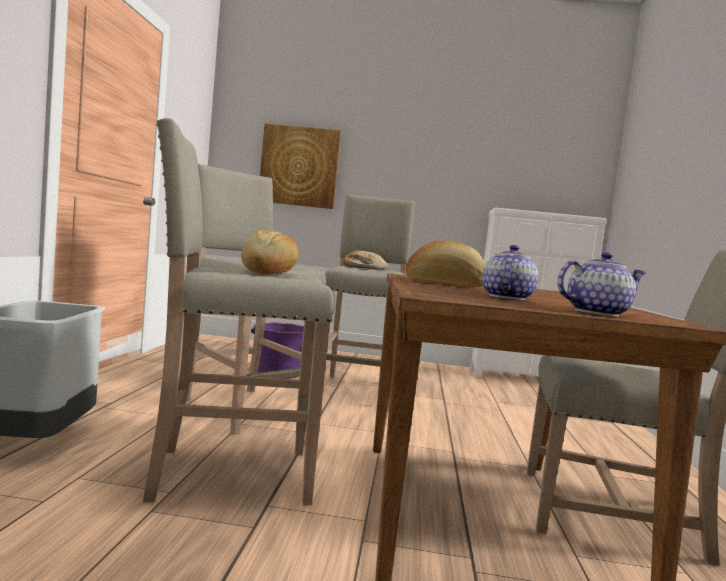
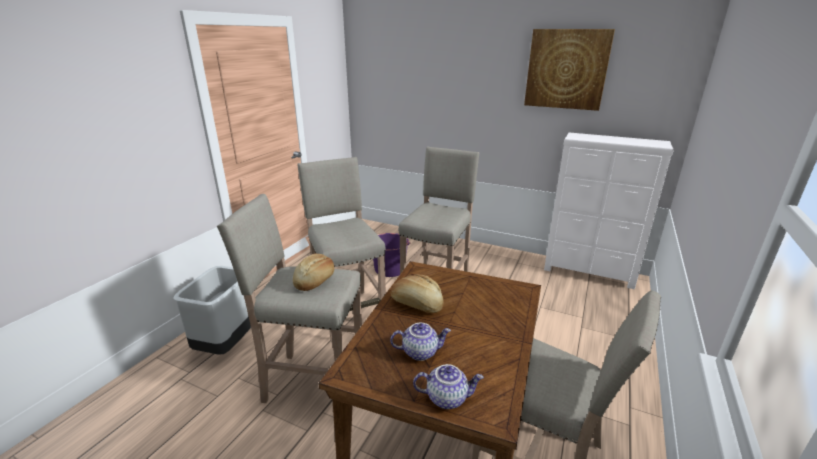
camera: 20 degrees right, 20 degrees up
picture [260,124,341,209] -> picture moved to [524,29,615,111]
bread [343,251,388,270] -> none
teapot [482,245,538,300] -> teapot turned 45 degrees clockwise [390,323,451,361]

